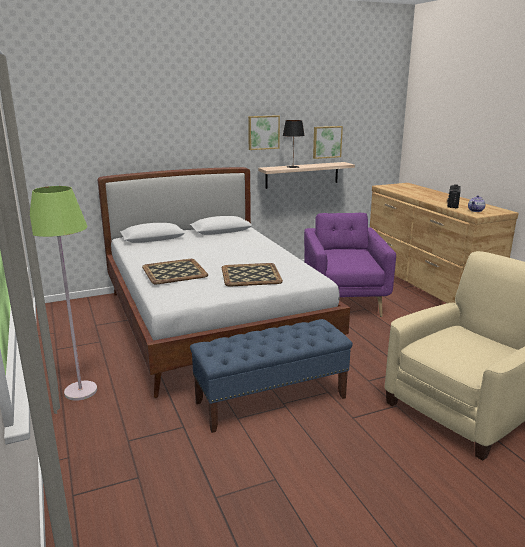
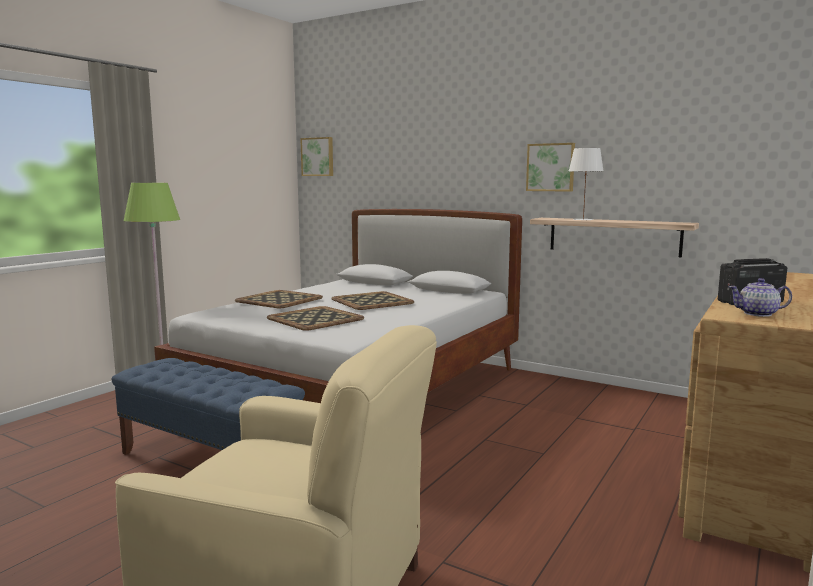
camera: 55 degrees right, 10 degrees down
black table lamp [283,120,305,168] -> white table lamp [569,148,603,220]
purple armchair [304,213,396,317] -> none
picture [313,126,343,159] -> picture moved to [300,137,333,176]
none -> tray [331,291,414,310]

